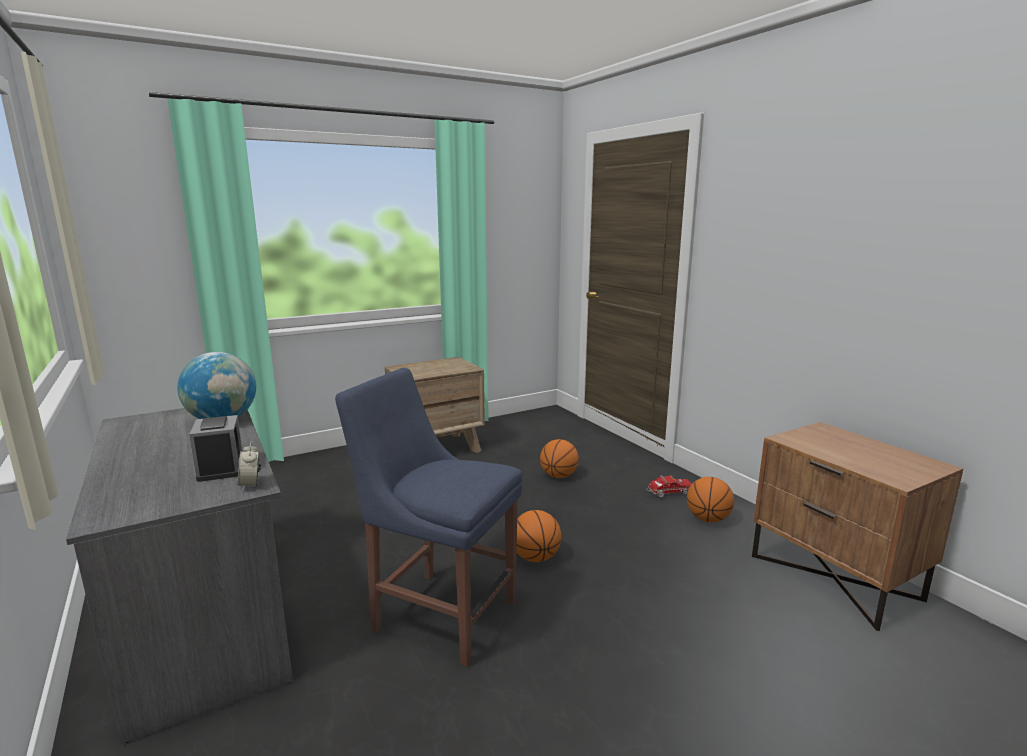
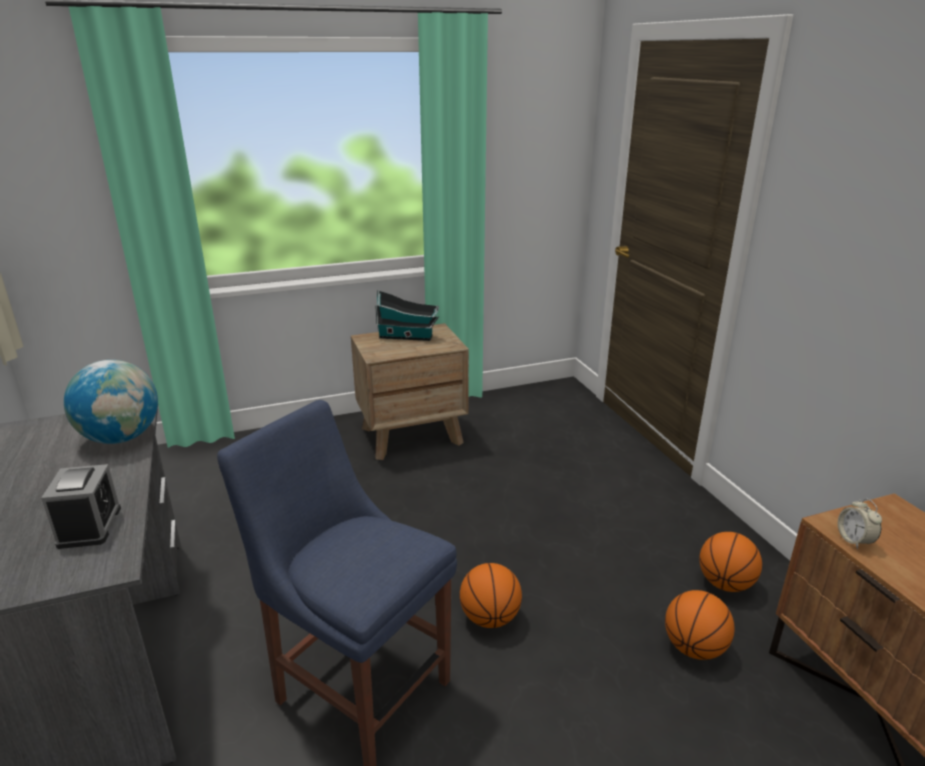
camera: 10 degrees right, 10 degrees up
alarm clock [238,441,261,490] -> alarm clock moved to [838,498,882,549]
basketball [540,439,579,478] -> basketball moved to [665,590,735,660]
toy truck [646,475,692,497] -> none
none -> toy house [375,290,439,341]

